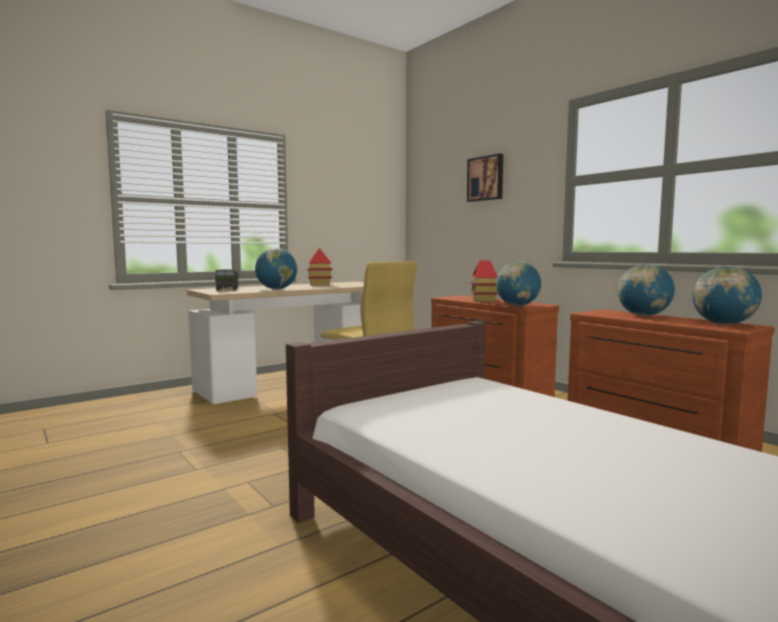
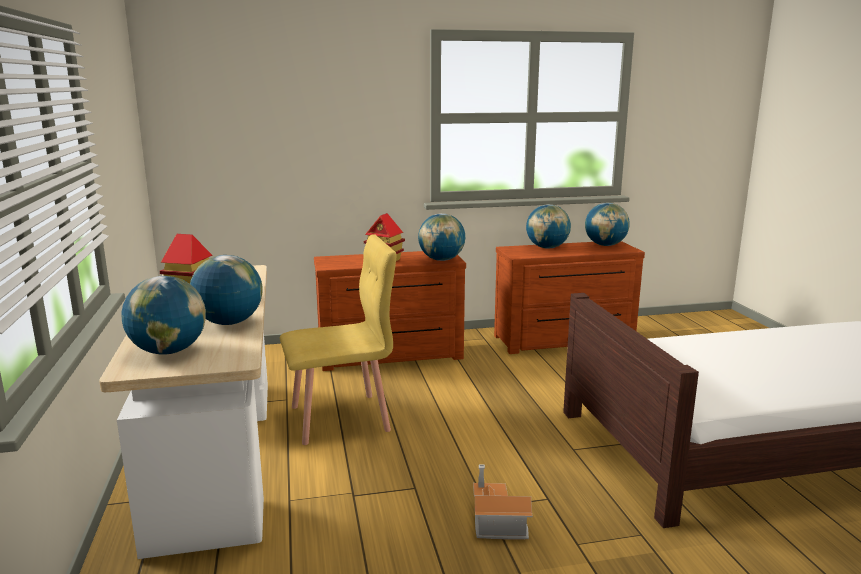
camera: 65 degrees left, 10 degrees up
toy truck [215,269,239,291] -> globe [122,276,206,355]
picture [467,153,503,202] -> none
none -> toy house [473,464,533,540]

